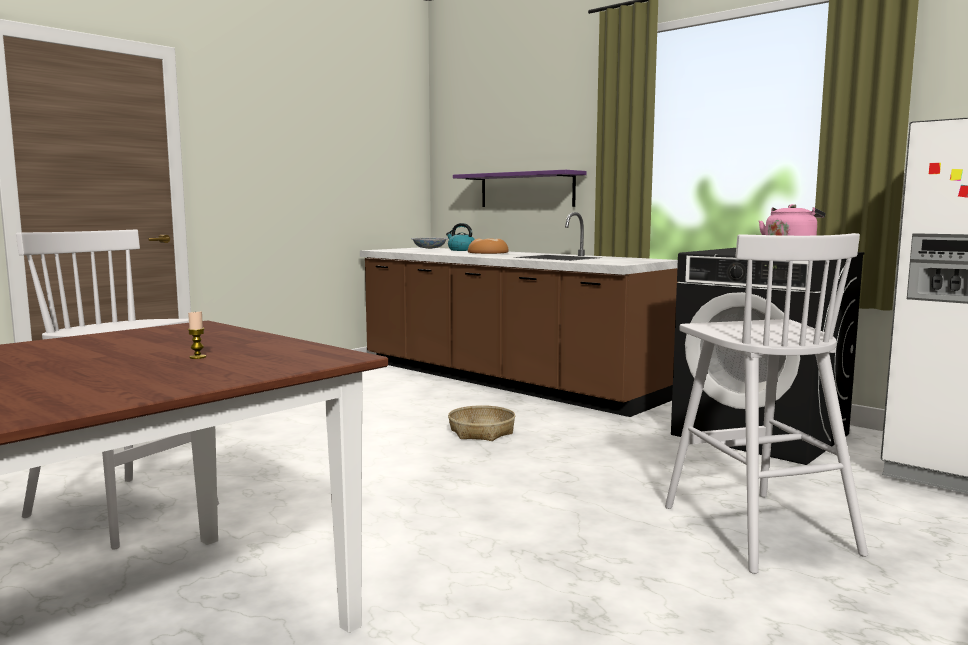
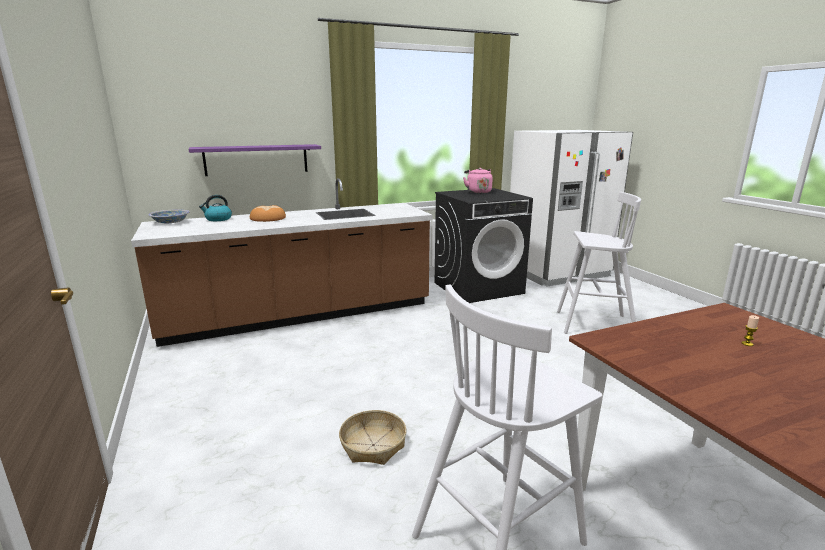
camera: 65 degrees left, 10 degrees up
basket [448,405,515,441] -> basket moved to [339,410,406,465]

